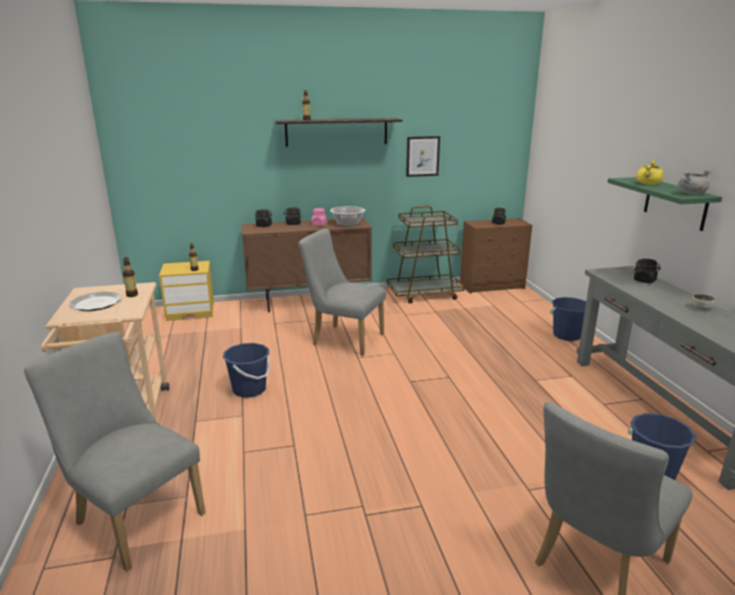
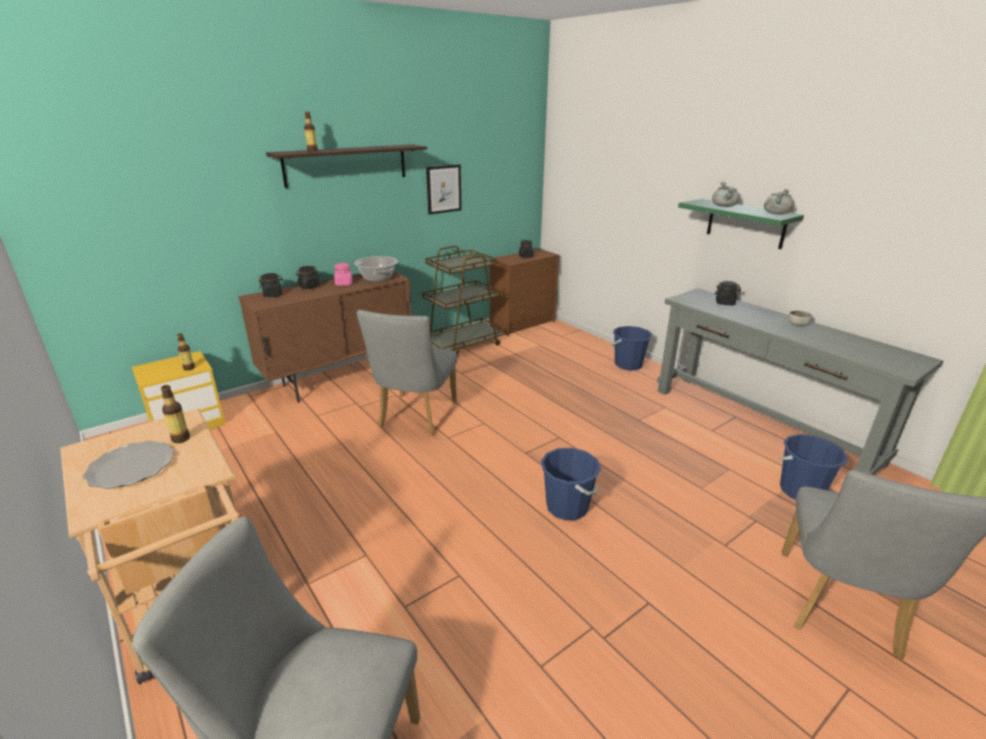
camera: 25 degrees left, 5 degrees up
blue bucket [223,343,271,398] -> blue bucket moved to [541,448,601,520]
grey chair [299,229,386,356] -> grey chair turned 75 degrees counterclockwise [357,310,457,435]
yellow cooking pot [636,160,664,185] -> grey cooking pot [712,182,739,207]

